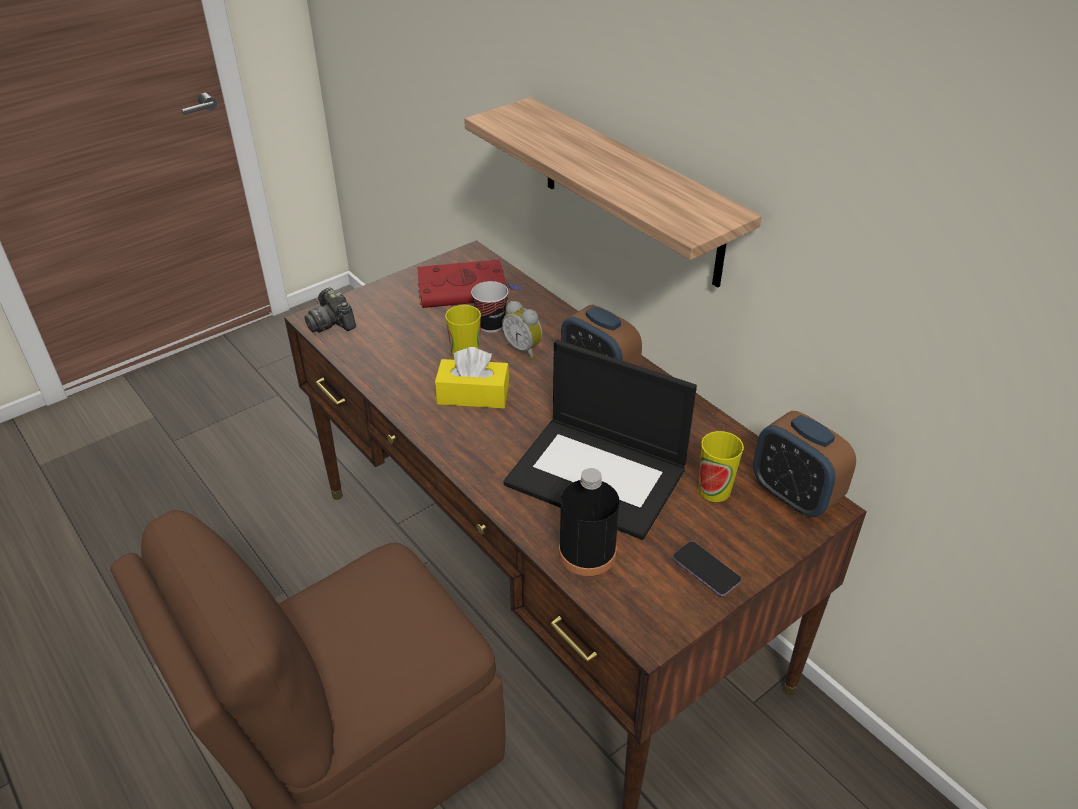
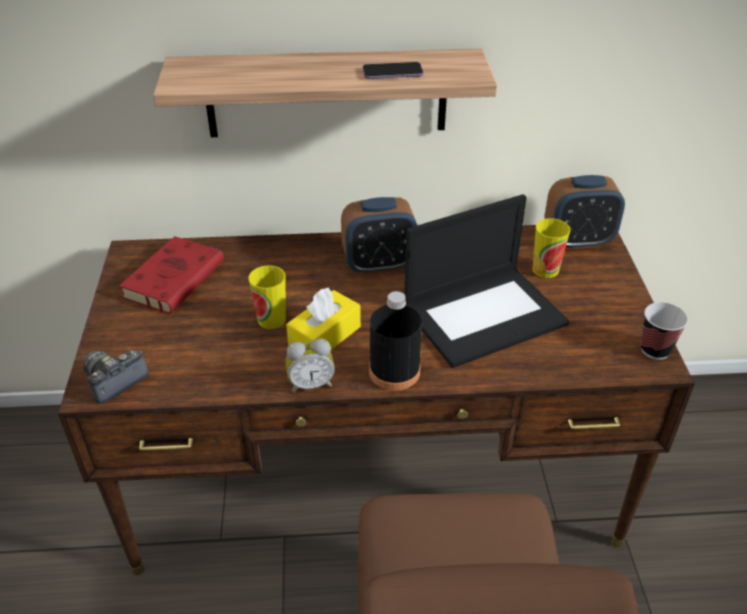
camera: 55 degrees left, 0 degrees up
camera [304,287,356,333] -> camera turned 135 degrees clockwise [83,350,149,404]
cup [471,281,508,332] -> cup moved to [641,302,688,360]
alarm clock [502,301,543,359] -> alarm clock moved to [285,338,335,393]
black bottle [559,468,620,576] -> black bottle moved to [369,291,422,391]
phone [672,541,742,597] -> phone moved to [363,62,423,79]

